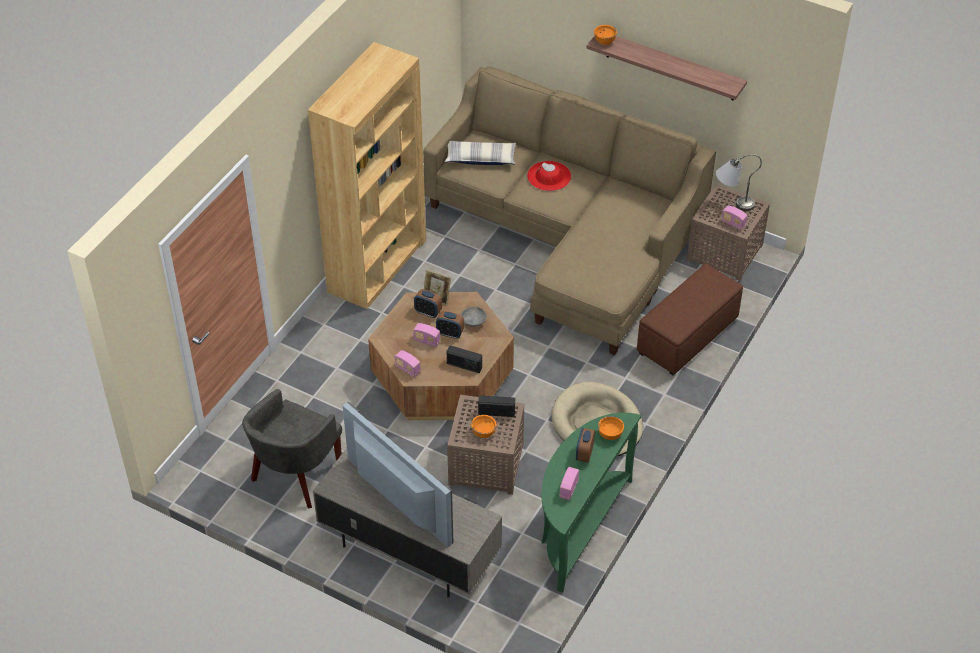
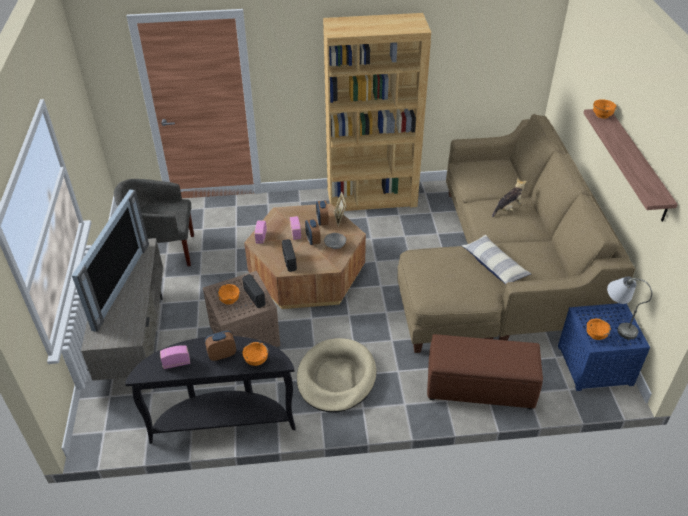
camera: 55 degrees right, 5 degrees down
pillow [445,141,516,165] -> pillow moved to [462,235,531,284]
red hat [527,161,571,191] -> plush toy [492,178,527,217]
green console table [541,413,641,593] -> black console table [125,336,296,444]
brown side table [687,184,770,281] -> blue side table [558,303,650,391]
radio [721,206,747,230] -> orange bowl [587,319,611,340]

